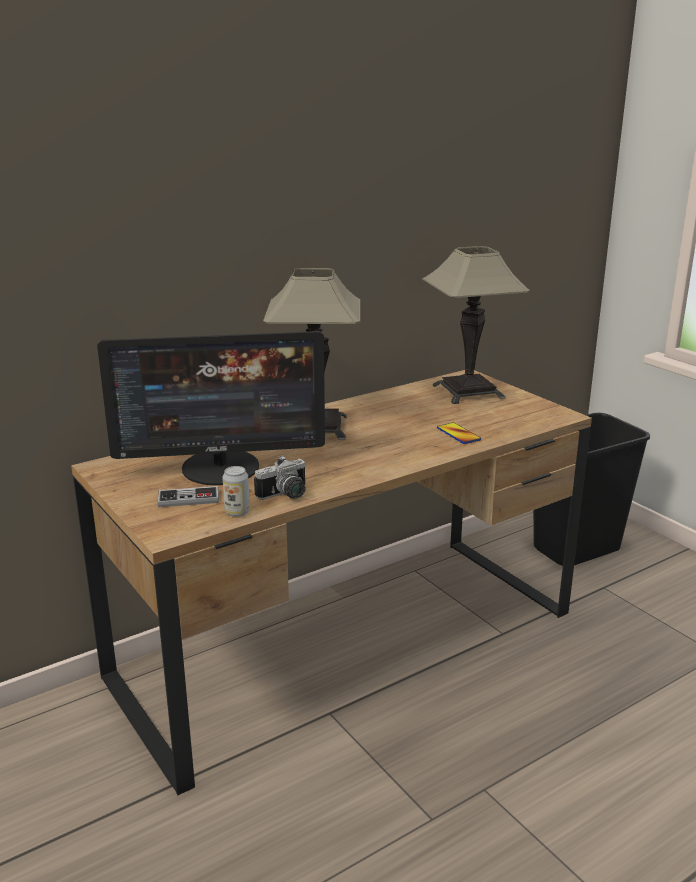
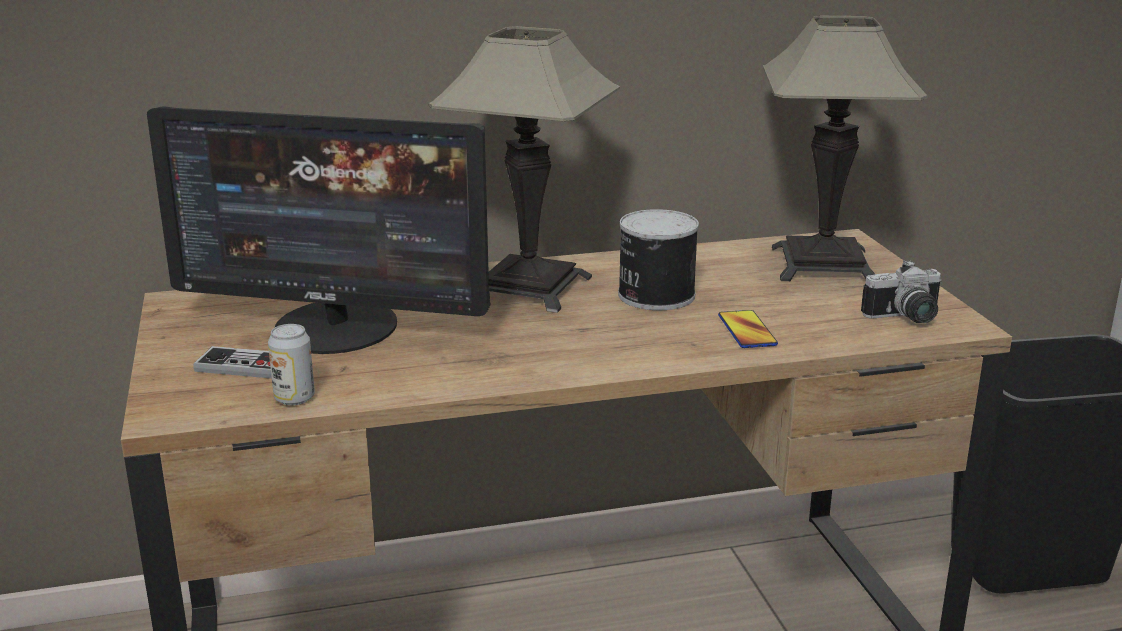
camera: 20 degrees right, 0 degrees up
camera [254,456,306,500] -> camera moved to [861,260,942,323]
none -> can [618,209,699,310]

